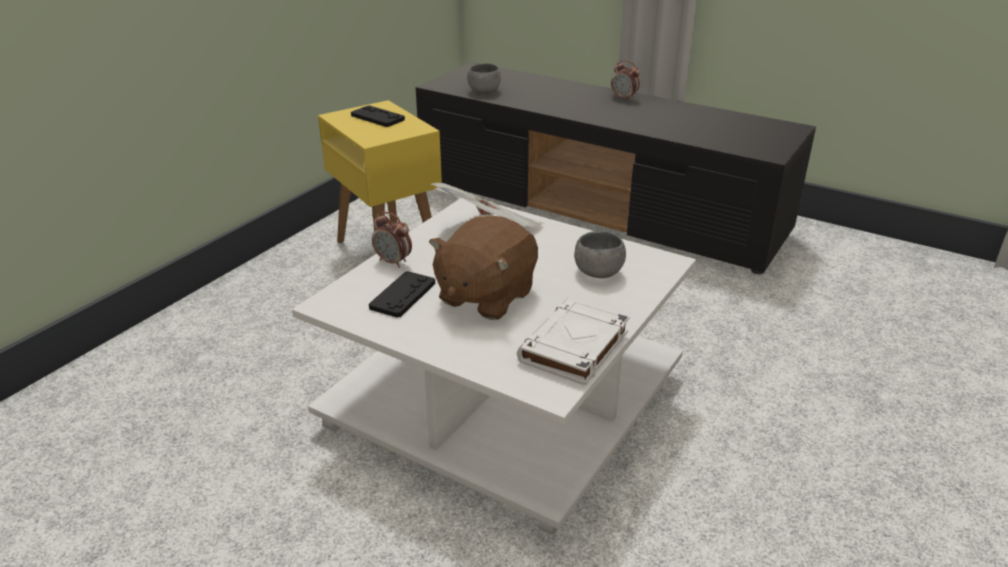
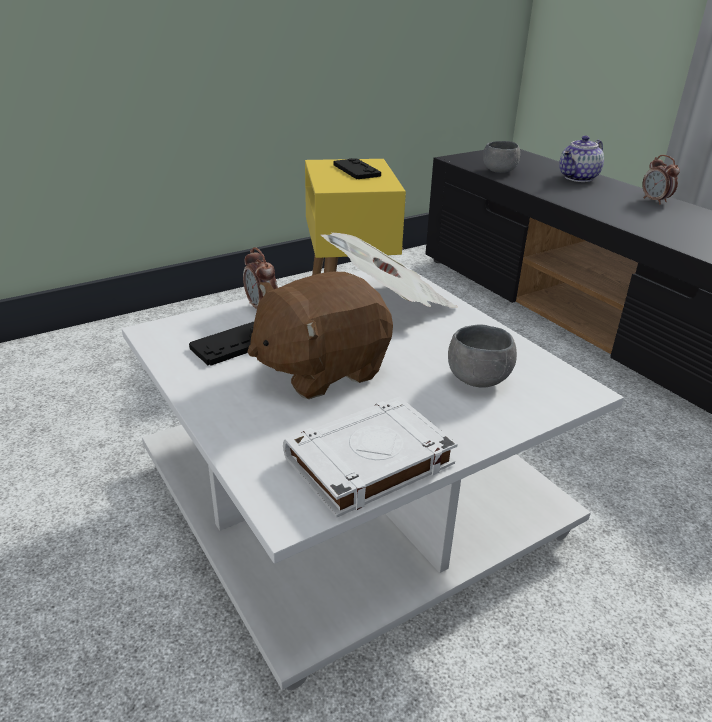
camera: 25 degrees right, 0 degrees up
none -> teapot [559,135,604,182]

